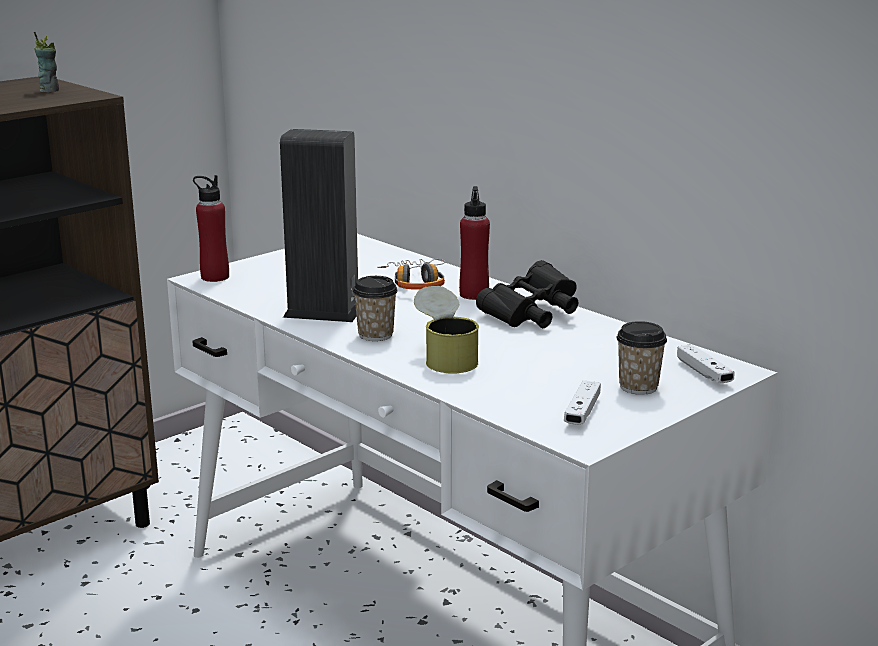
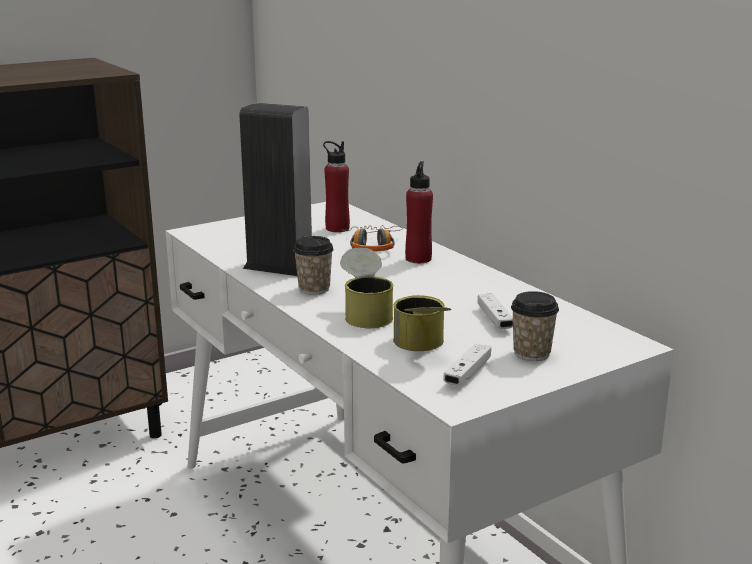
camera: 10 degrees right, 0 degrees up
cup [34,32,59,92] -> none
red bottle [193,175,229,282] -> red bottle moved to [323,141,350,232]
black binoculars [476,260,578,328] -> none
white game controller [677,344,735,383] -> white game controller moved to [478,293,513,329]
none -> can [393,295,451,351]

